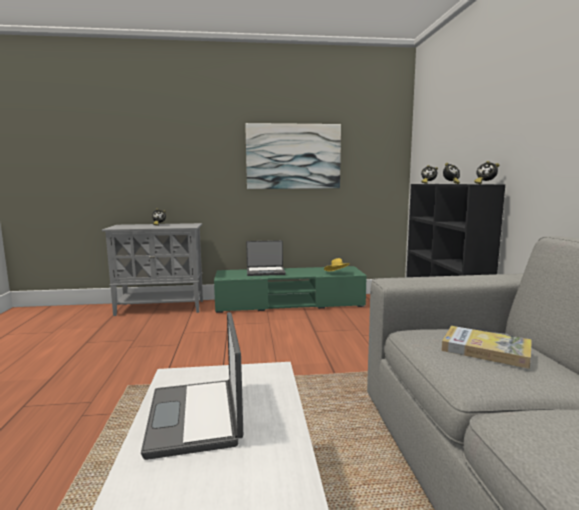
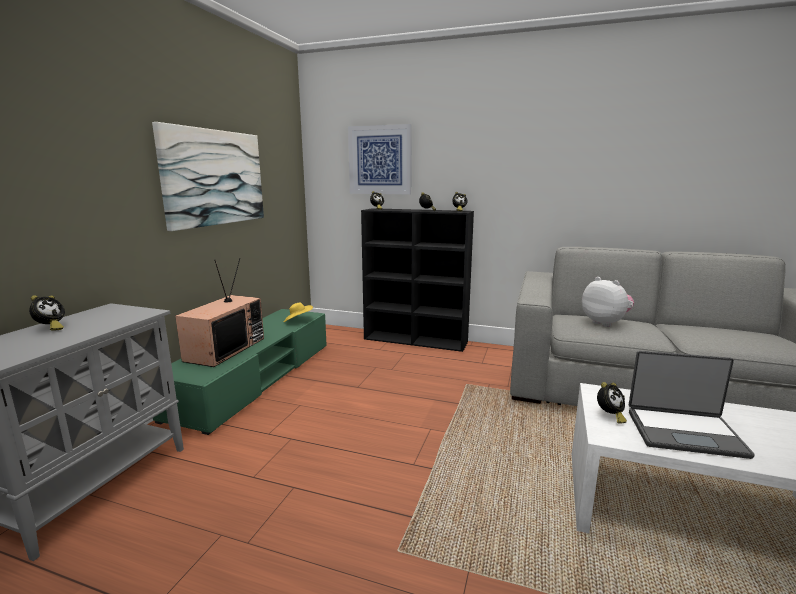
camera: 65 degrees left, 5 degrees up
laptop [246,240,286,276] -> television [175,258,264,367]
book [441,326,532,369] -> plush toy [582,277,634,327]
none -> picture [348,124,412,194]
none -> alarm clock [597,382,627,424]

